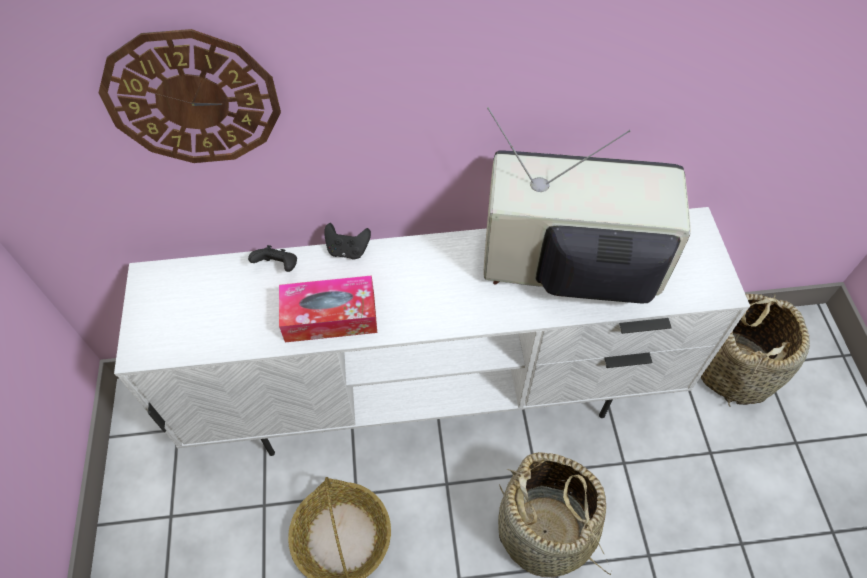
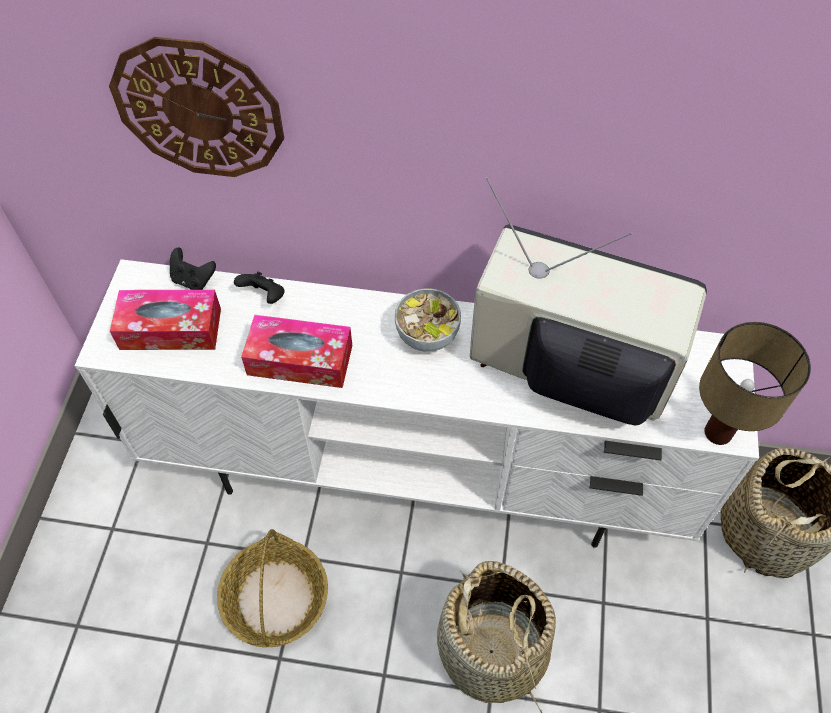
camera: 15 degrees right, 0 degrees up
black game controller [324,223,371,259] -> black game controller moved to [170,247,216,290]
none -> tissue box [110,290,221,350]
none -> bowl [395,289,461,352]
none -> table lamp [699,322,811,445]

